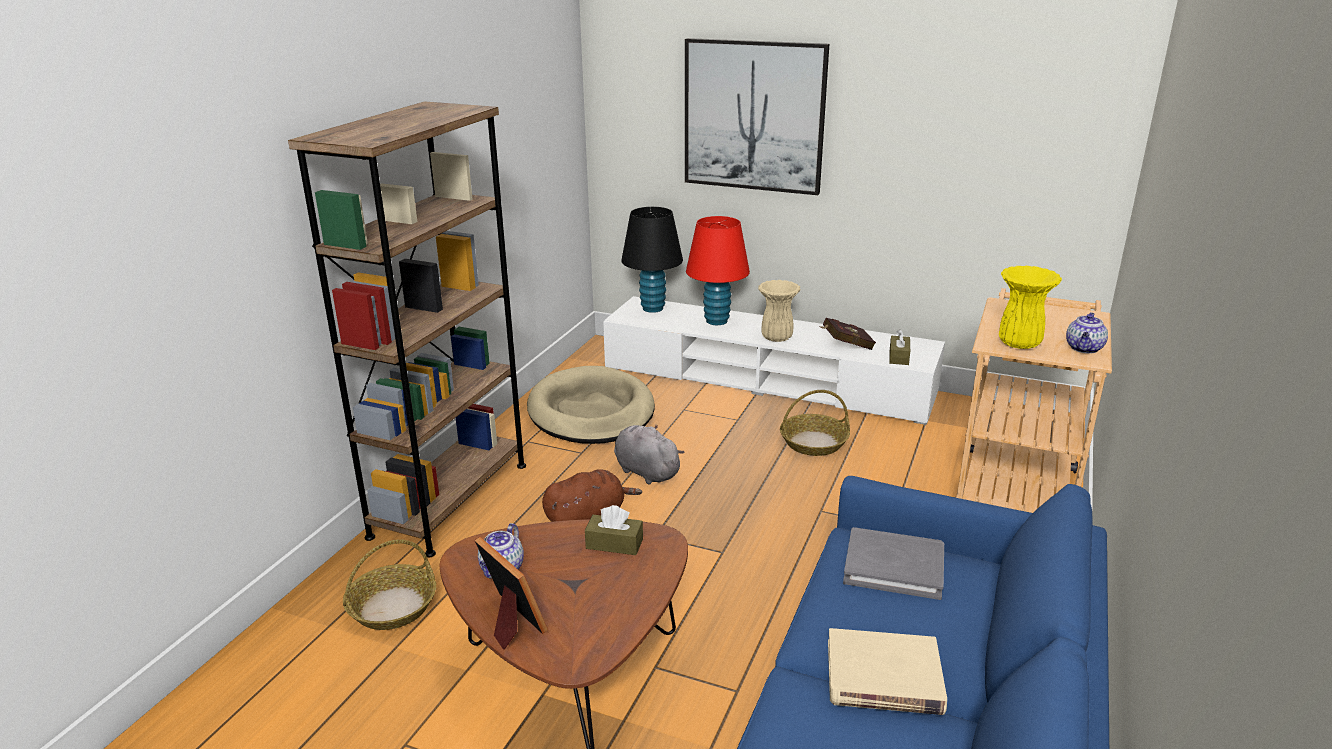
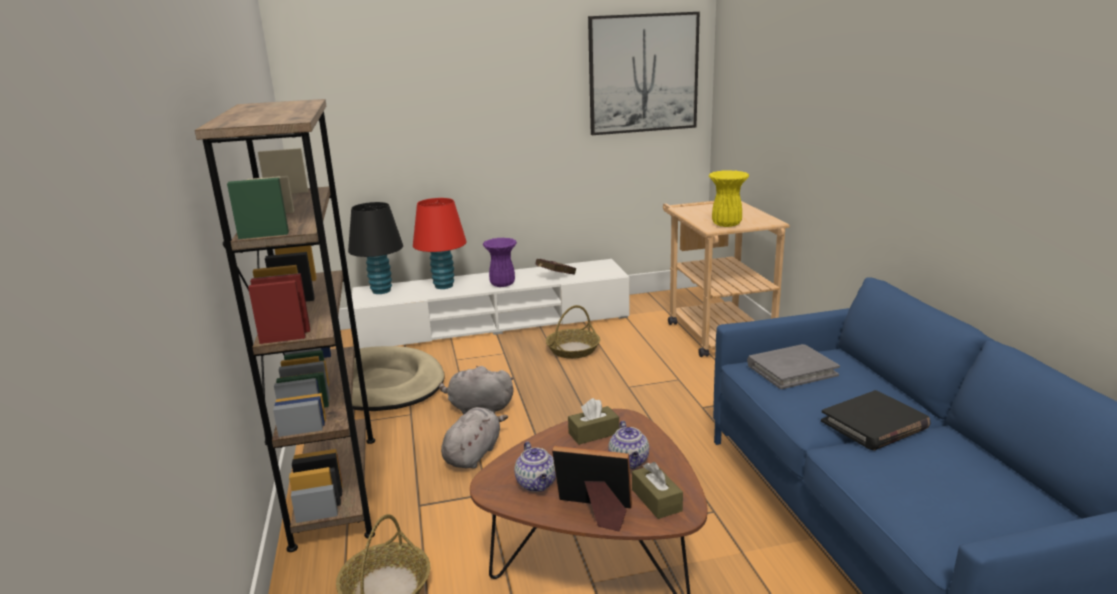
camera: 35 degrees left, 5 degrees down
brown plush toy [542,469,642,522] -> grey plush toy [441,407,508,469]
picture [685,38,829,195] -> picture moved to [588,12,700,135]
beige vase [758,280,801,342] -> purple vase [483,238,517,287]
beige book [828,628,947,715] -> black book [821,390,931,450]
brown tissue box [889,329,910,365] -> brown tissue box moved to [632,462,683,519]
teapot [1066,312,1108,354] -> teapot moved to [608,421,649,469]

